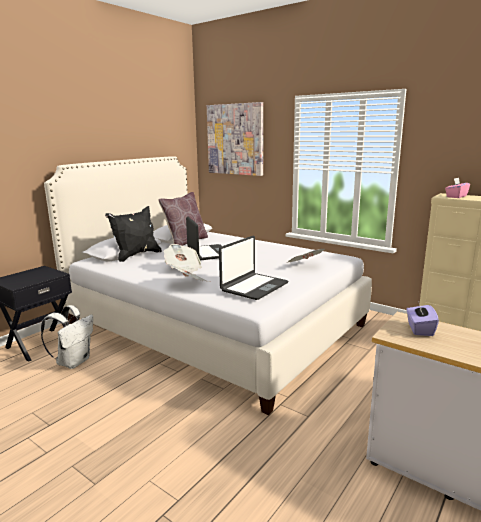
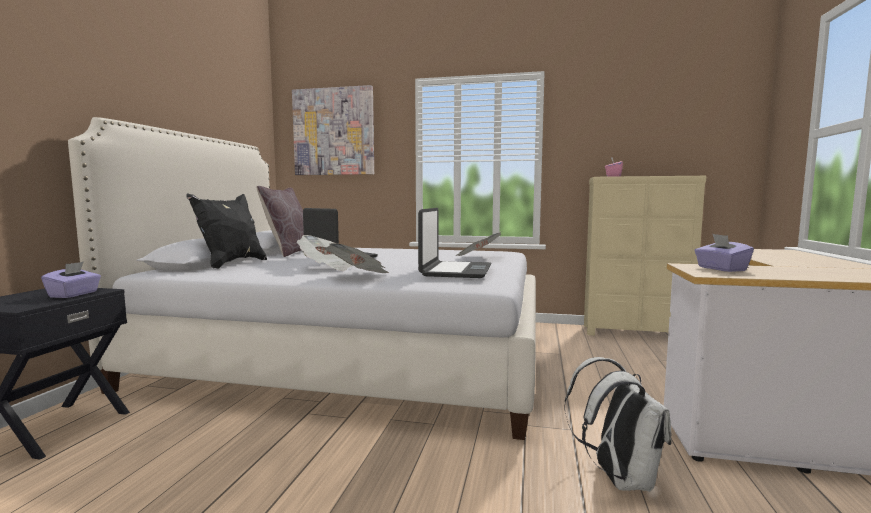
camera: 25 degrees left, 10 degrees down
white backpack [41,305,93,369] -> white backpack moved to [564,357,671,492]
none -> purple tissue box [41,262,101,298]

